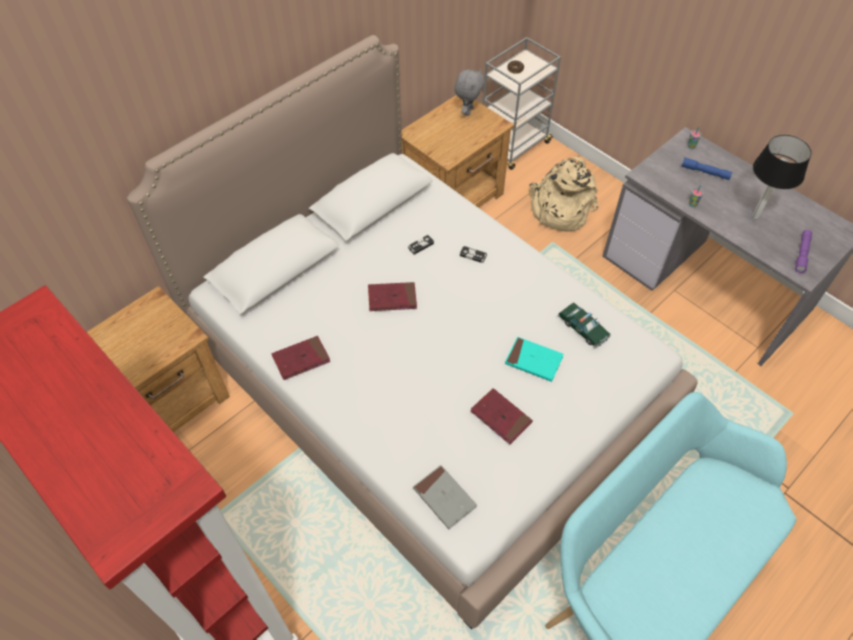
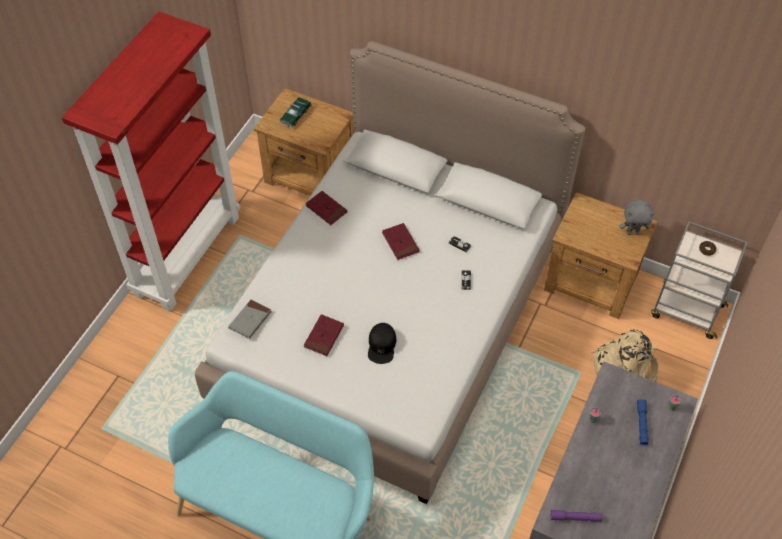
camera: 70 degrees right, 0 degrees up
turquoise book [505,337,564,382] -> black cap [368,323,397,364]
toy car [558,302,611,348] -> toy car moved to [279,97,312,127]
table lamp [752,135,811,219] -> none

